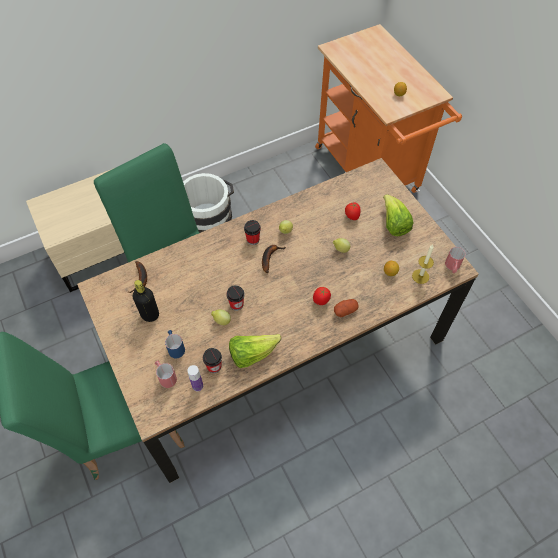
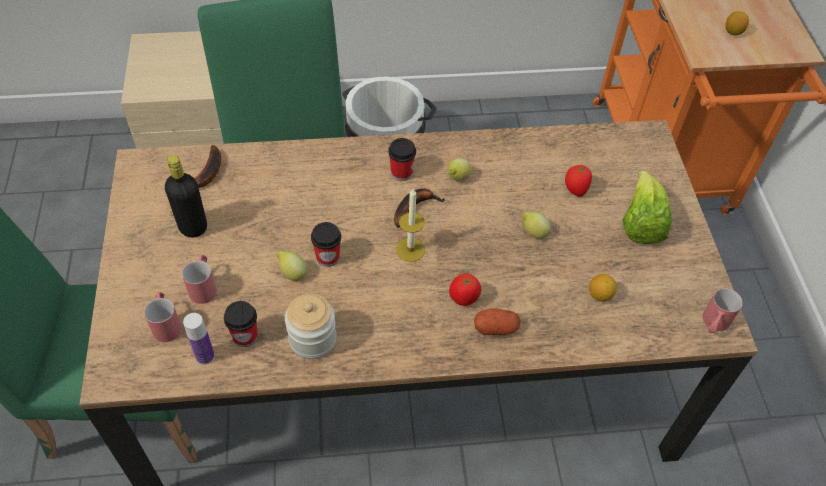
camera: 20 degrees right, 5 degrees down
blue mug [165,330,185,359] -> red mug [182,255,217,304]
lettuce [229,334,281,368] -> jar [285,294,337,360]
candle [412,245,434,284] -> candle moved to [396,188,425,262]

